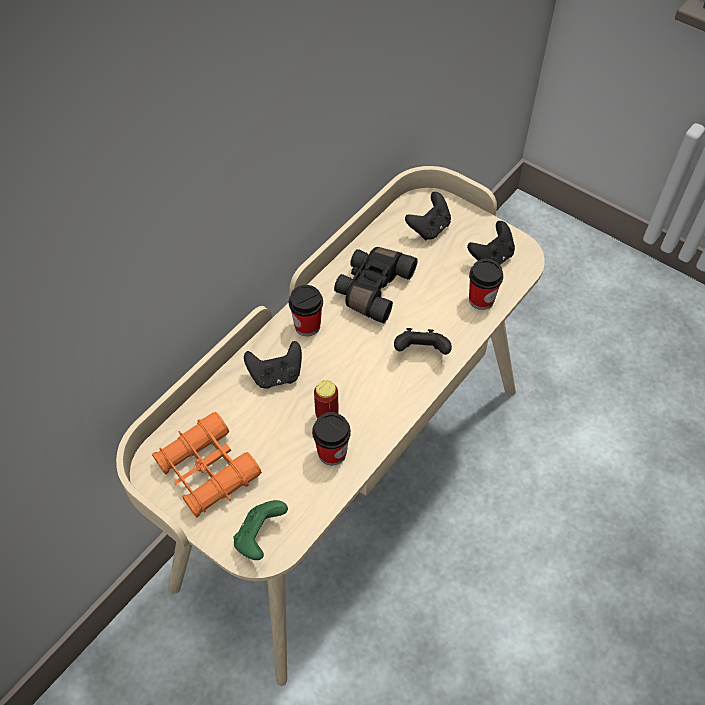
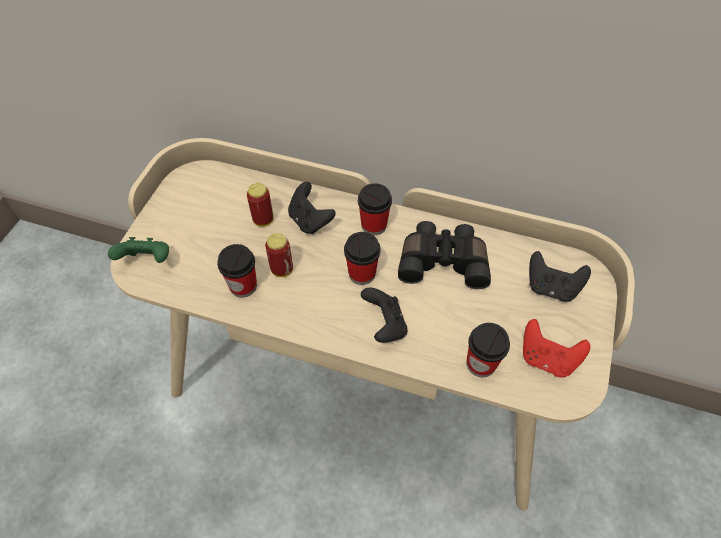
camera: 70 degrees right, 0 degrees up
orange binoculars [152,412,262,518] -> none
black game controller [467,221,515,265] -> red game controller [523,319,590,378]
none -> can [247,183,274,227]
none -> cup [344,232,380,285]

